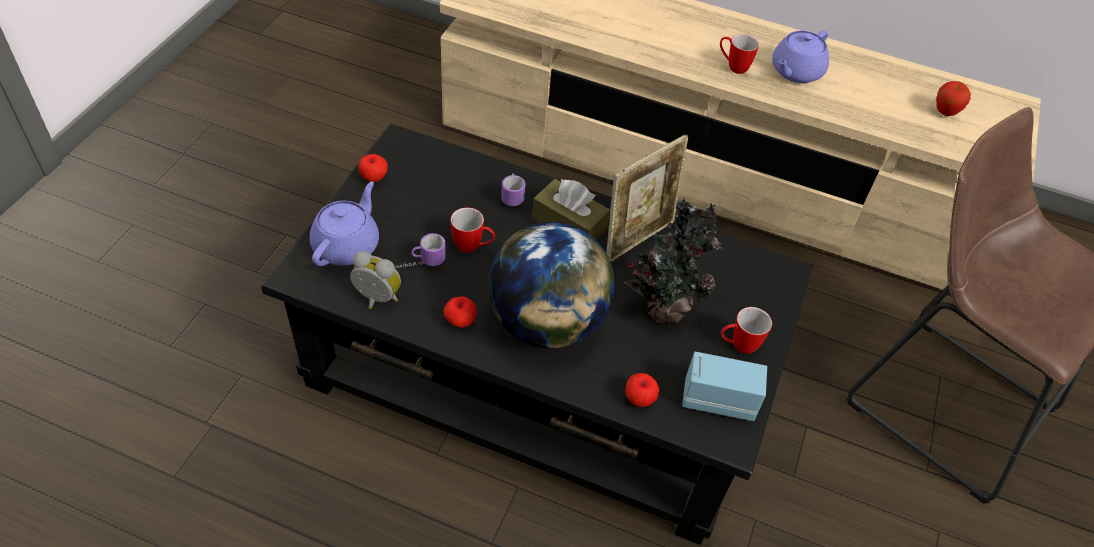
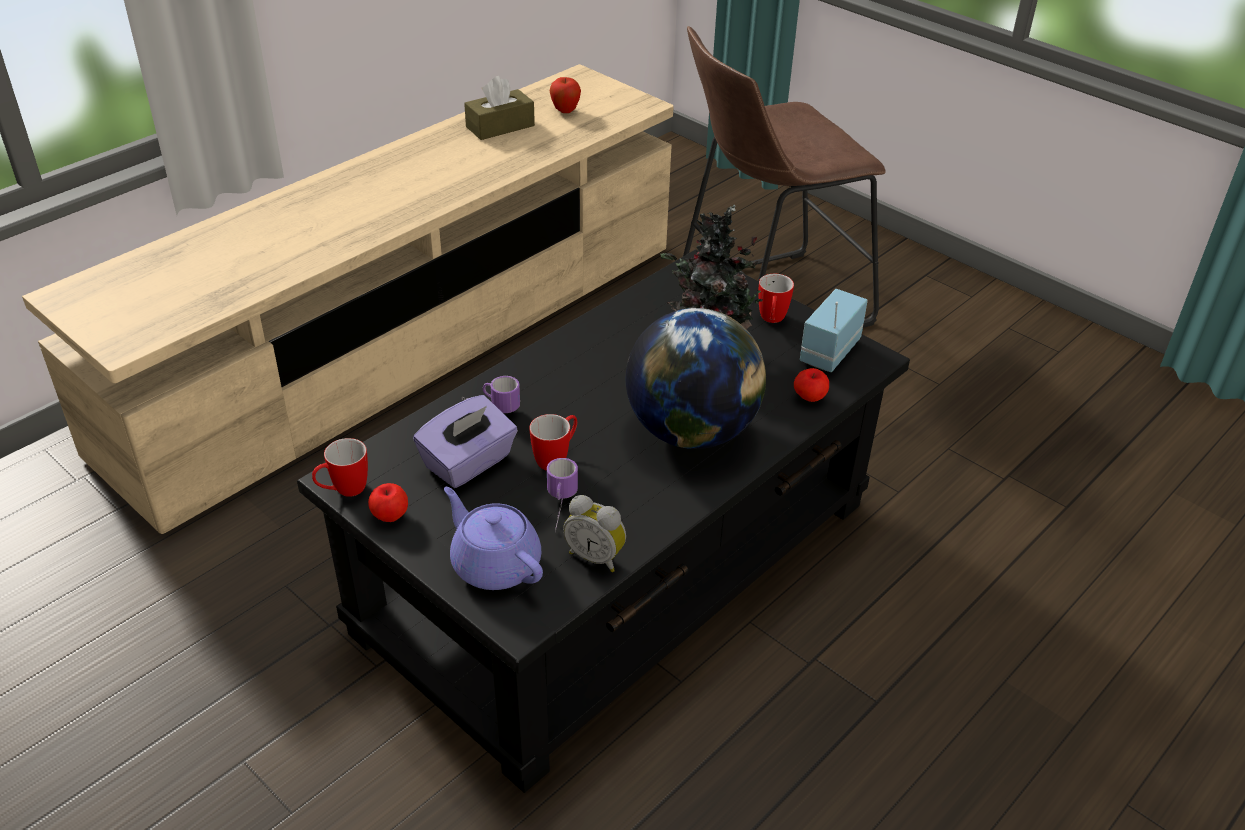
camera: 65 degrees left, 10 degrees down
alarm clock [350,251,401,309] -> alarm clock turned 105 degrees counterclockwise [563,495,626,572]
apple [443,297,477,328] -> none
brown tissue box [532,179,610,240] -> brown tissue box moved to [464,76,535,140]
picture frame [606,134,688,262] -> none
mug [720,34,759,74] -> mug moved to [312,438,368,497]
purple teapot [772,31,829,83] -> none
none -> purple tissue box [413,395,518,488]

